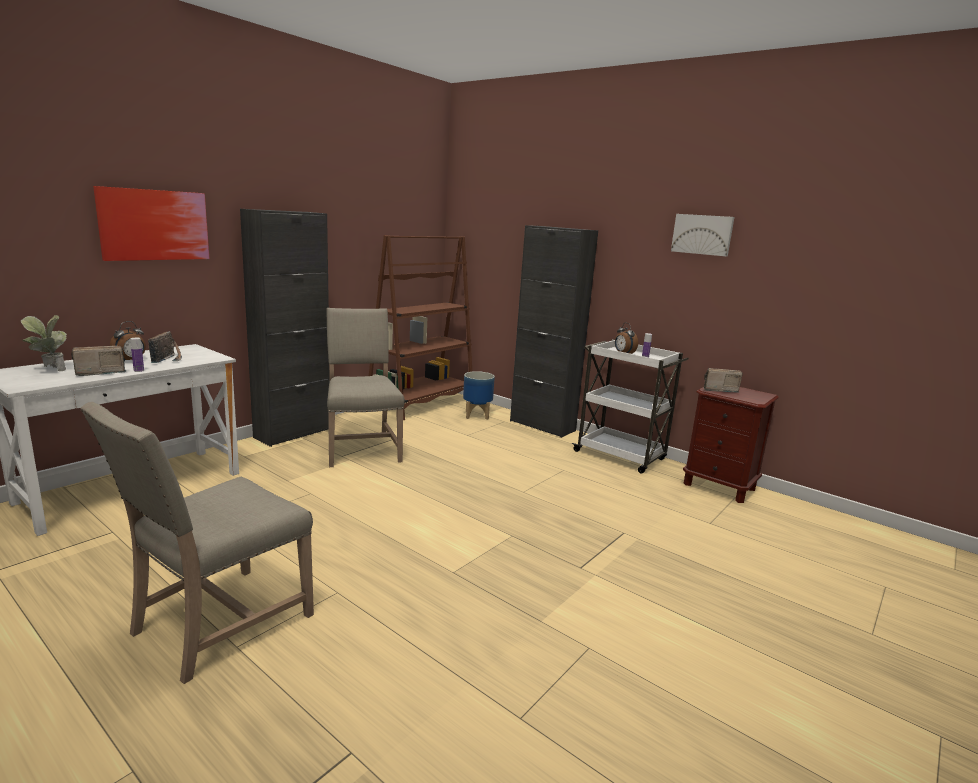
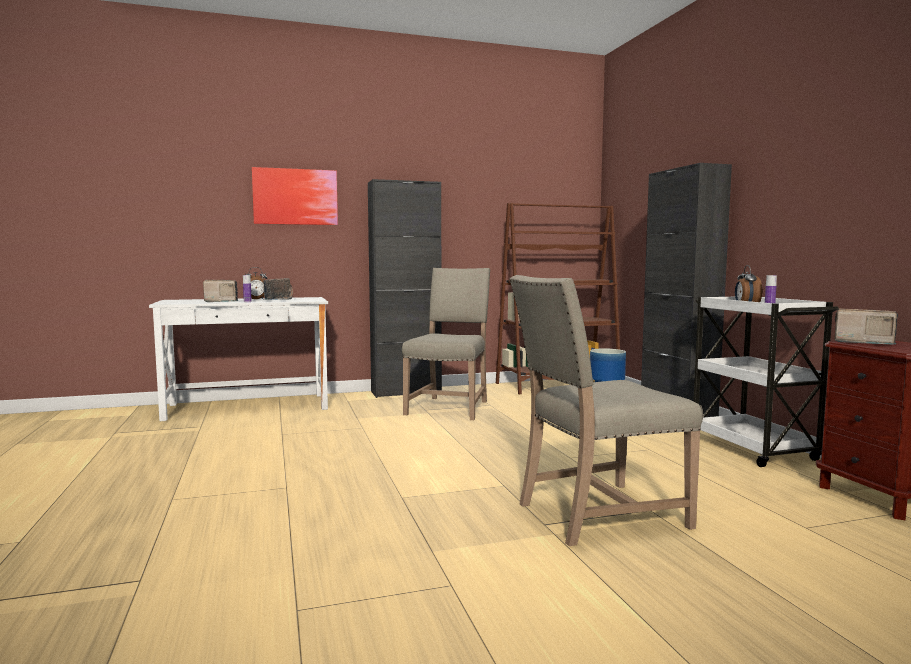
camera: 35 degrees right, 10 degrees down
potted plant [21,315,67,371] -> none
beige chair [80,402,314,684] -> beige chair moved to [509,275,703,546]
picture [671,214,734,256] -> none

